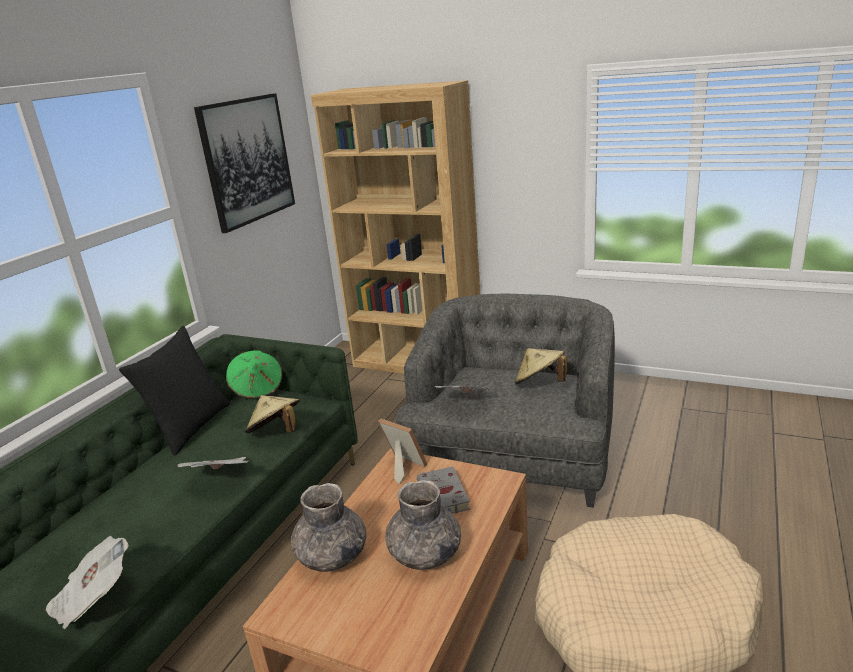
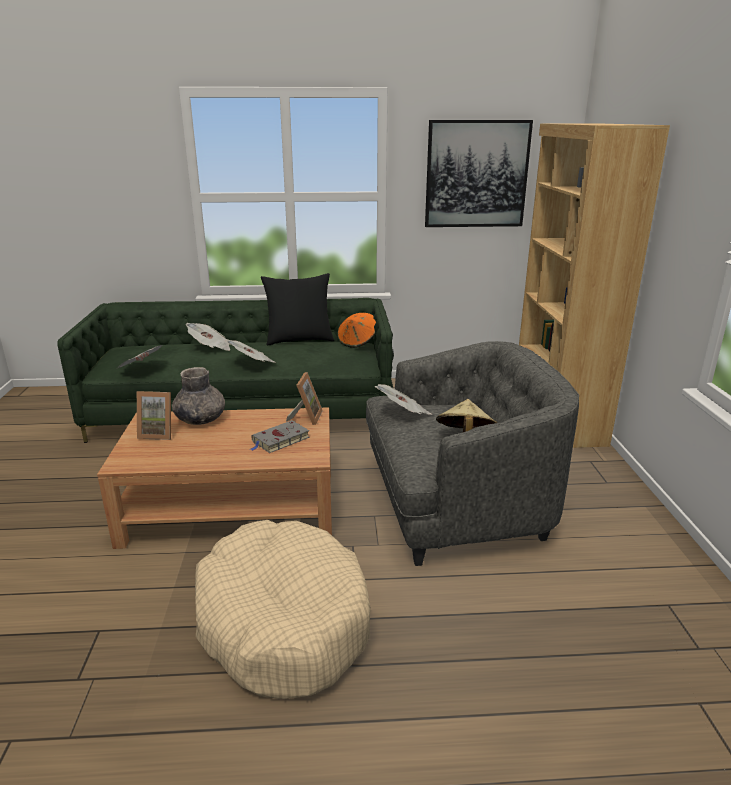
camera: 60 degrees right, 0 degrees up
green hat [226,350,282,399] -> orange hat [338,313,376,348]
beige hat [245,395,300,433] -> none
grey vase [385,480,461,570] -> none
none -> picture frame [137,391,171,440]
none -> newspaper [186,323,230,351]

